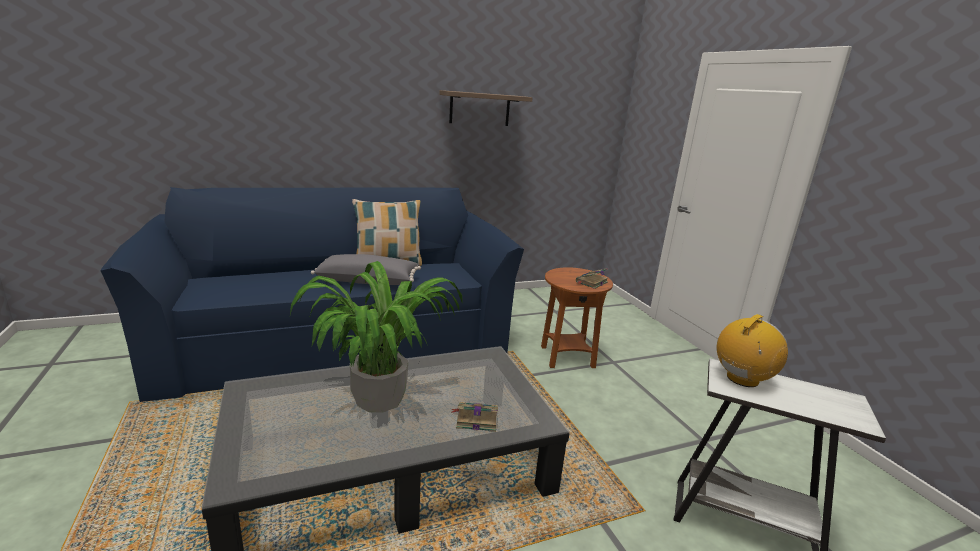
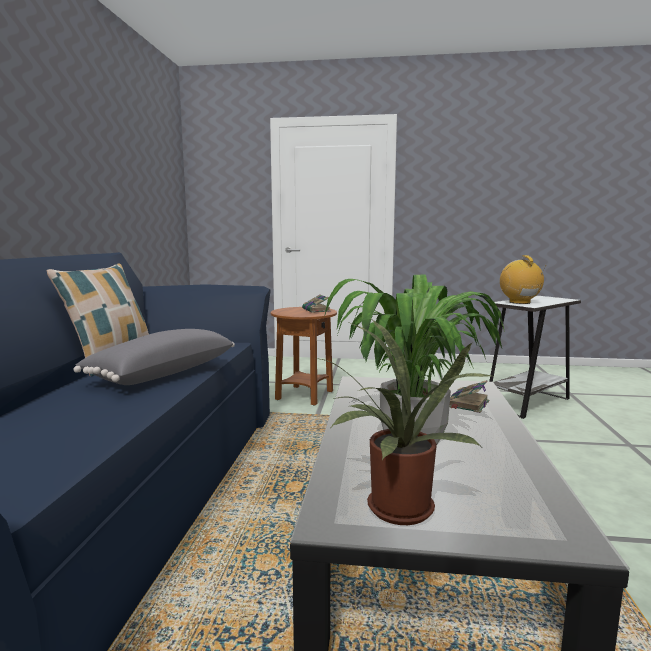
camera: 60 degrees left, 10 degrees down
shelf [439,90,533,126] -> none
none -> potted plant [316,319,491,525]

